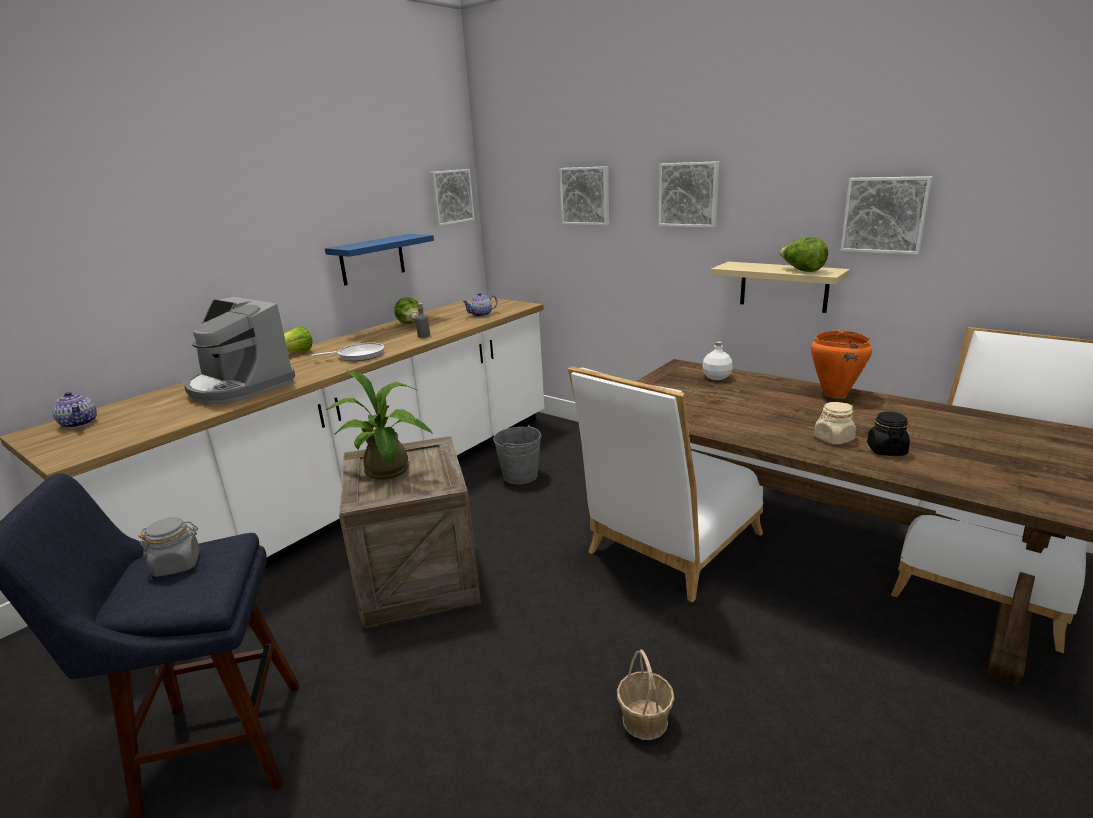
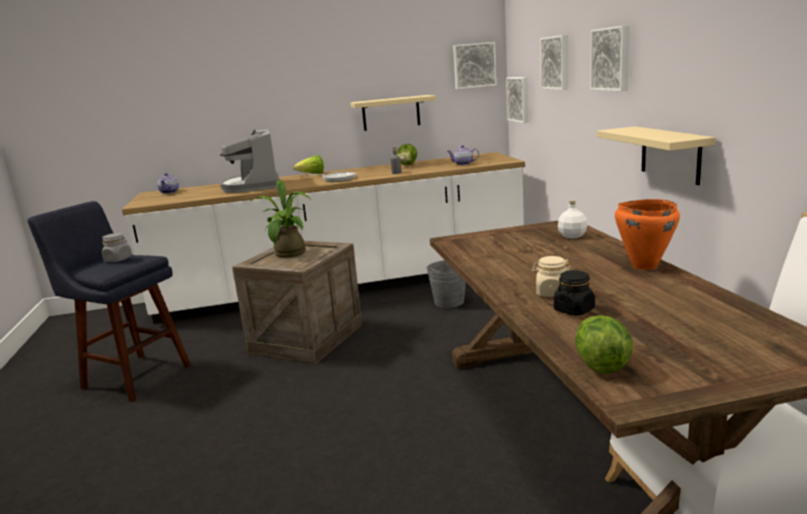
camera: 40 degrees right, 5 degrees down
blue shelf [325,234,434,286] -> beige shelf [351,95,436,131]
white chair [568,366,763,602] -> none
basket [617,649,675,740] -> none
lettuce [779,237,828,272] -> lettuce moved to [575,315,633,374]
picture [840,176,932,255] -> picture moved to [506,77,529,123]

